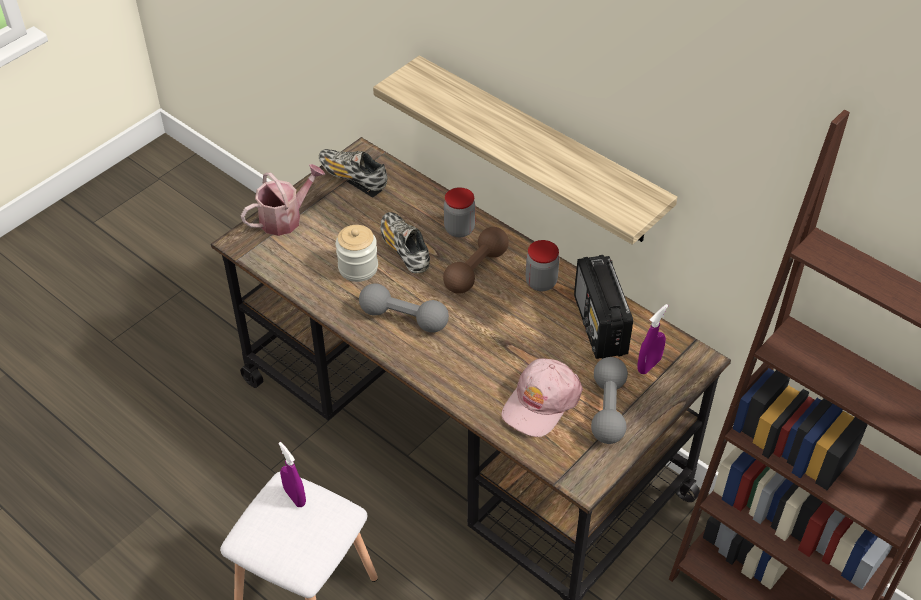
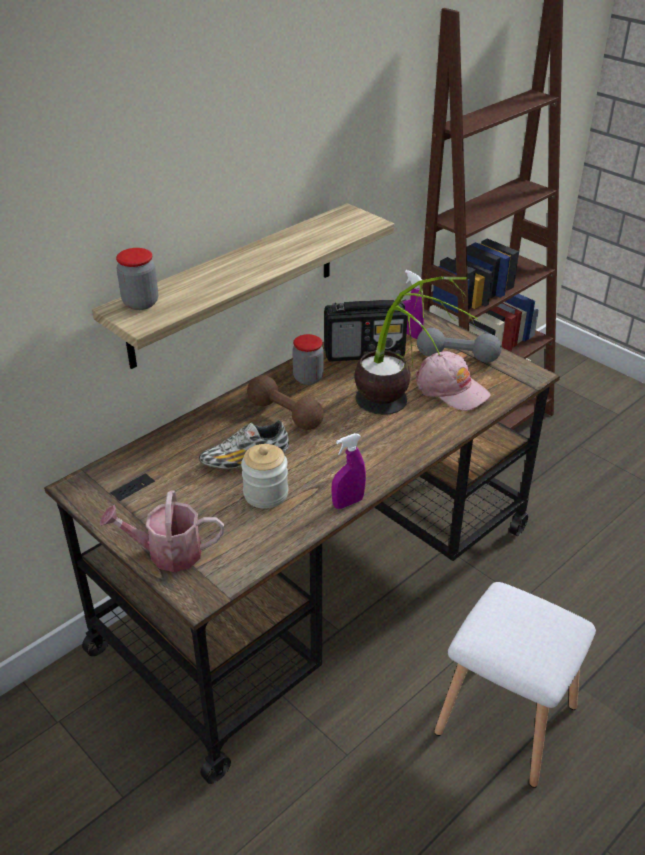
camera: 85 degrees left, 10 degrees down
watering can [241,164,325,236] -> watering can turned 60 degrees counterclockwise [100,491,224,572]
purple spray bottle [278,442,306,507] -> purple spray bottle moved to [331,433,366,509]
shoe [319,149,388,191] -> none
grey dumbbell [359,283,449,333] -> none
jar [444,187,475,237] -> jar moved to [116,248,158,310]
none -> potted plant [354,276,478,415]

